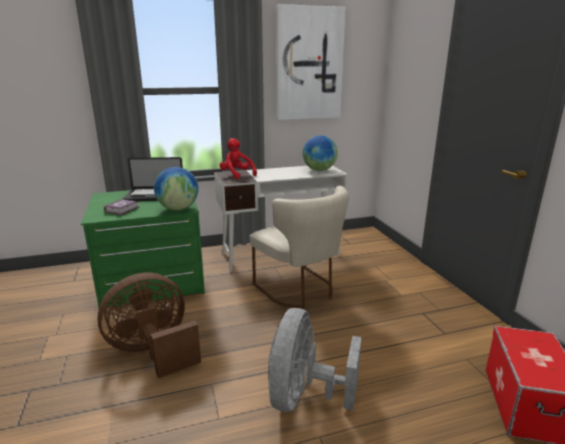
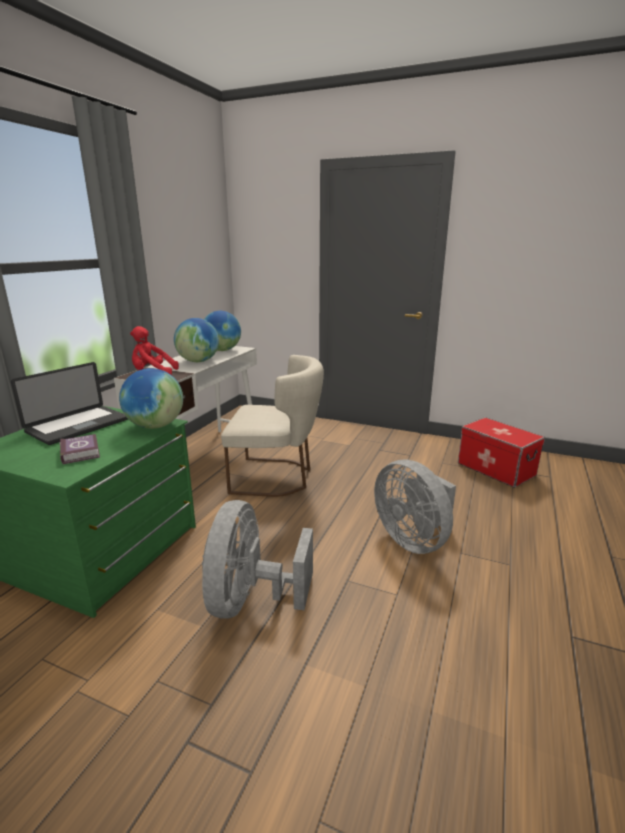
camera: 50 degrees left, 0 degrees up
brown fan [98,273,201,378] -> grey fan [202,500,313,619]
picture [277,4,346,120] -> none
none -> globe [174,318,219,362]

